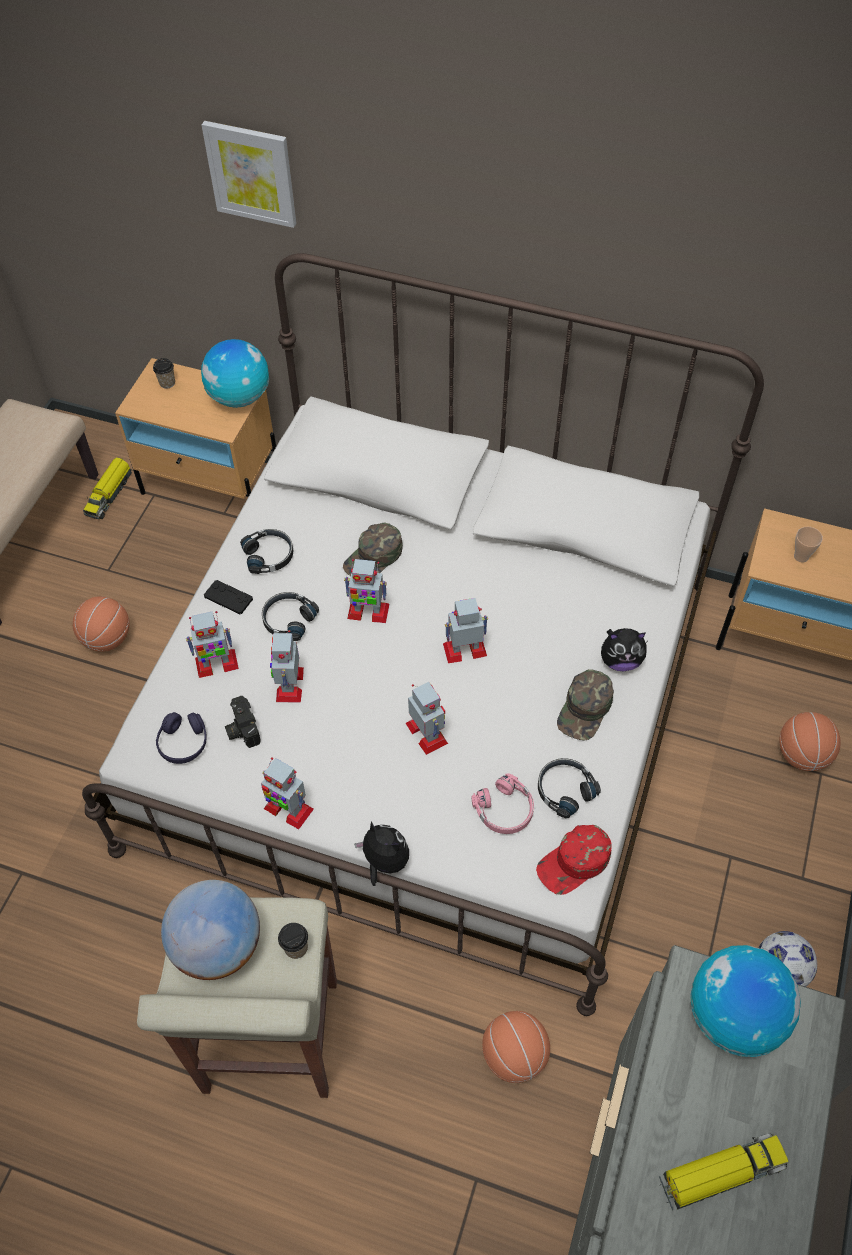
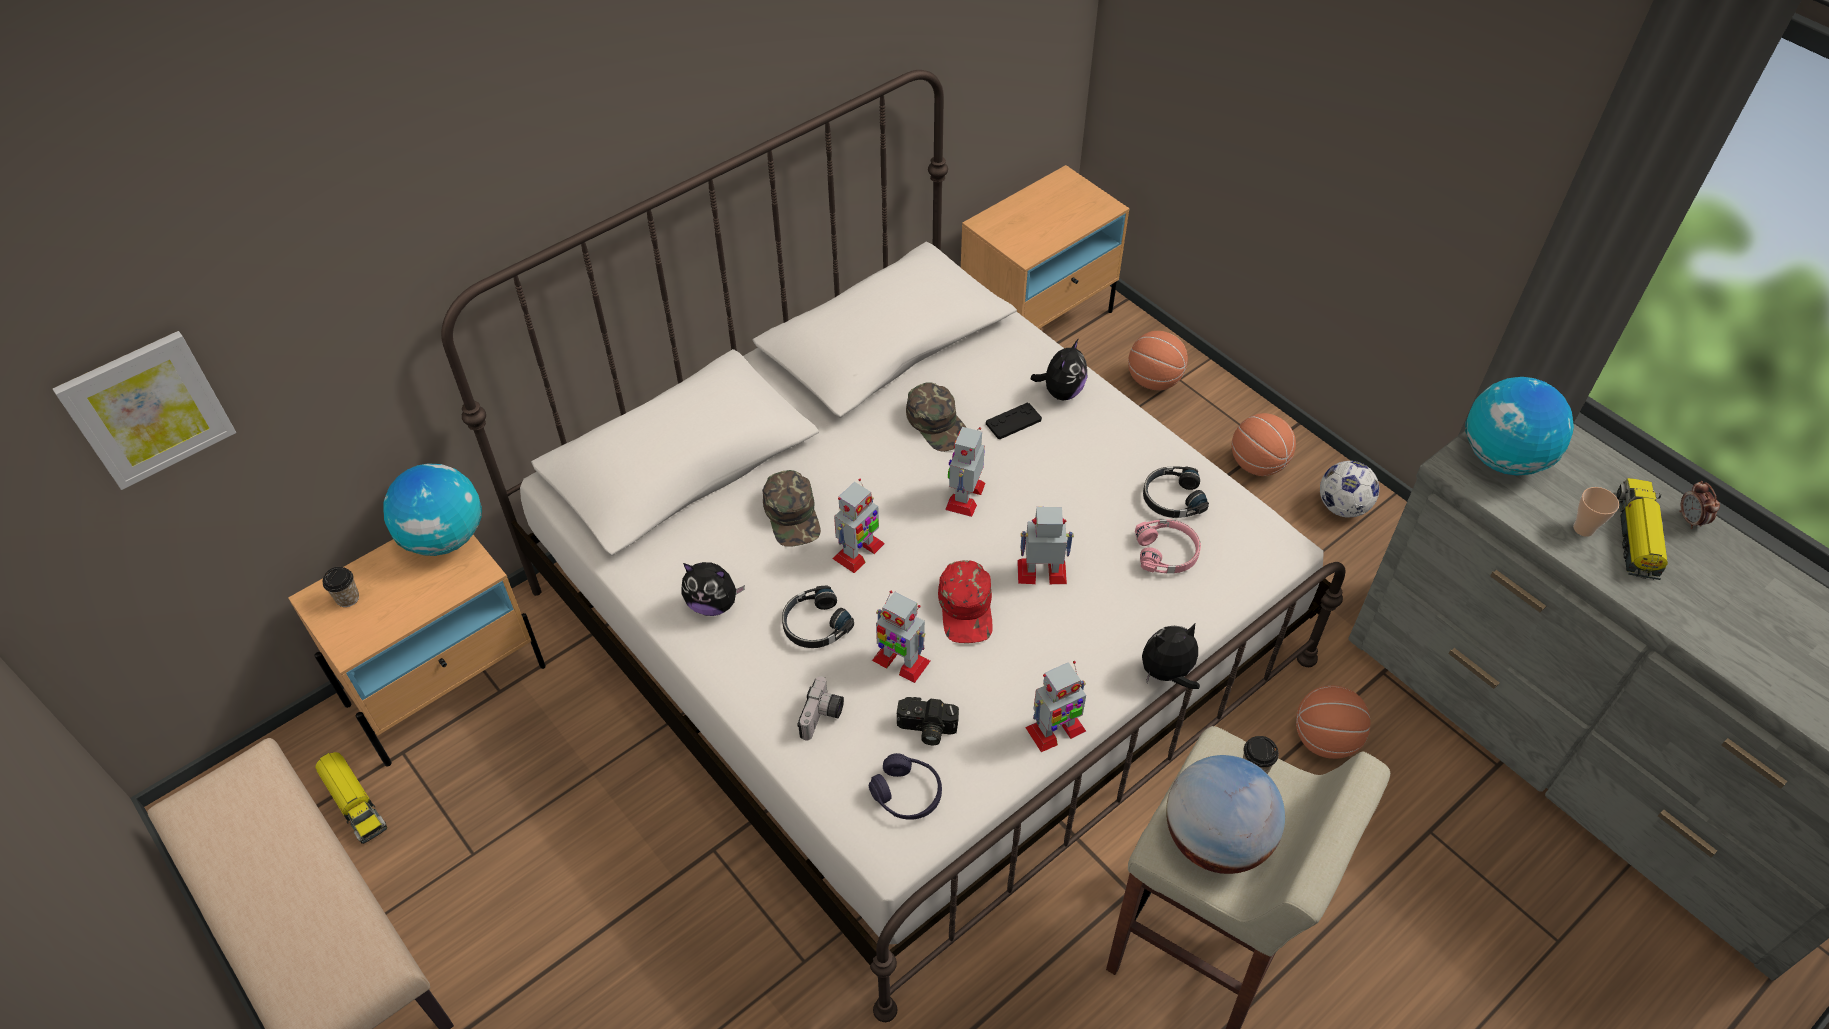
camera: 60 degrees left, 5 degrees down
basketball [73,596,129,652] -> basketball moved to [1232,413,1296,476]
toy robot [186,611,239,678] -> camera [797,676,844,741]
picture [202,121,297,228] -> picture moved to [53,331,236,490]
black game controller [204,580,253,614] -> black game controller moved to [986,403,1042,439]
black headphones [240,529,293,574] -> plush toy [681,562,745,616]
red cap [536,825,612,895] -> red cap moved to [938,560,993,643]
green cap [557,669,614,740] -> green cap moved to [906,382,967,452]
cup [794,527,823,563] -> cup moved to [1573,487,1619,537]
none -> alarm clock [1679,481,1720,529]

